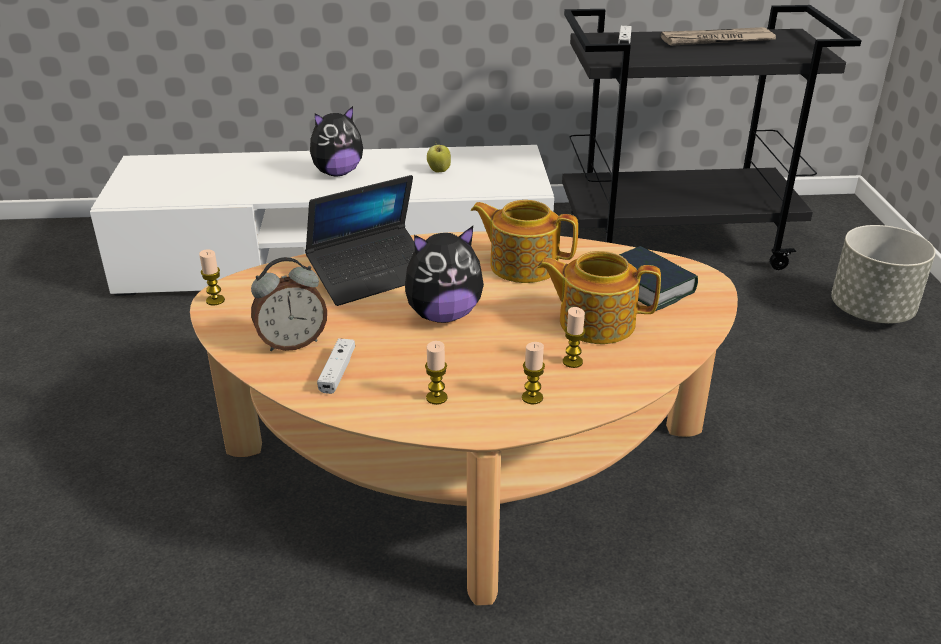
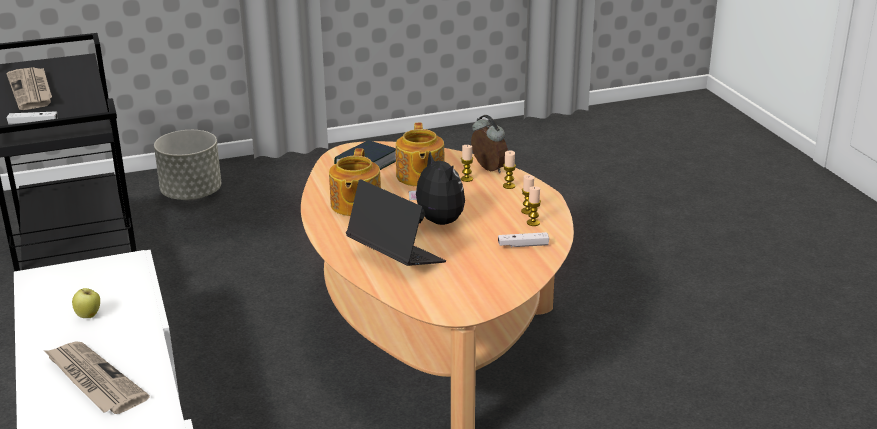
camera: 105 degrees left, 5 degrees down
candle [199,249,225,306] -> candle moved to [527,186,541,226]
alarm clock [251,257,327,351] -> alarm clock moved to [471,115,508,173]
plush toy [310,106,363,176] -> newspaper [44,341,150,414]

